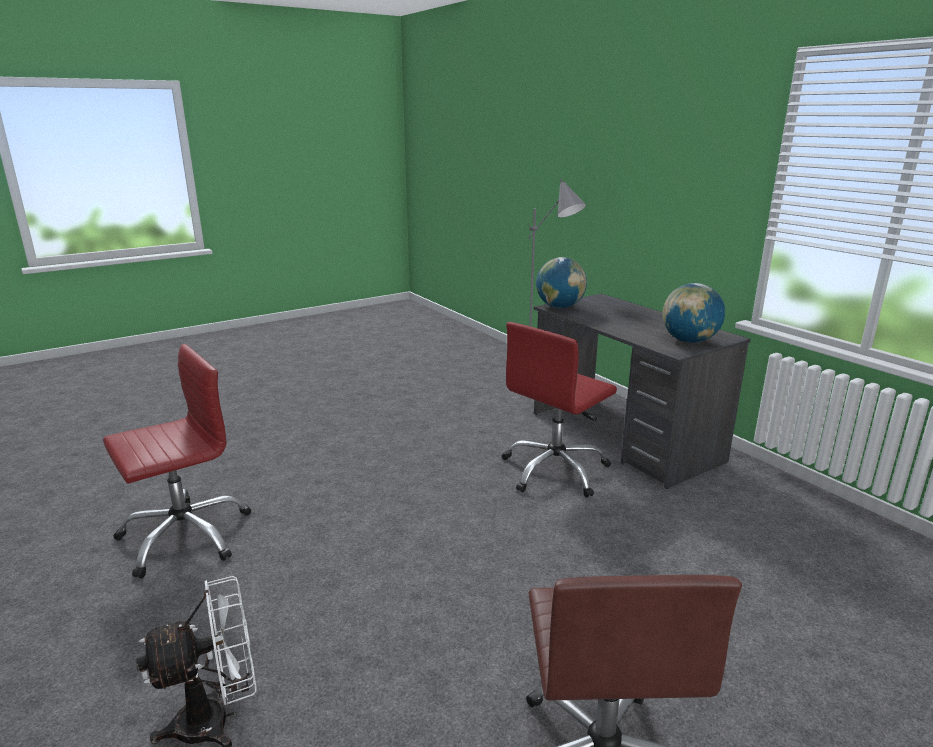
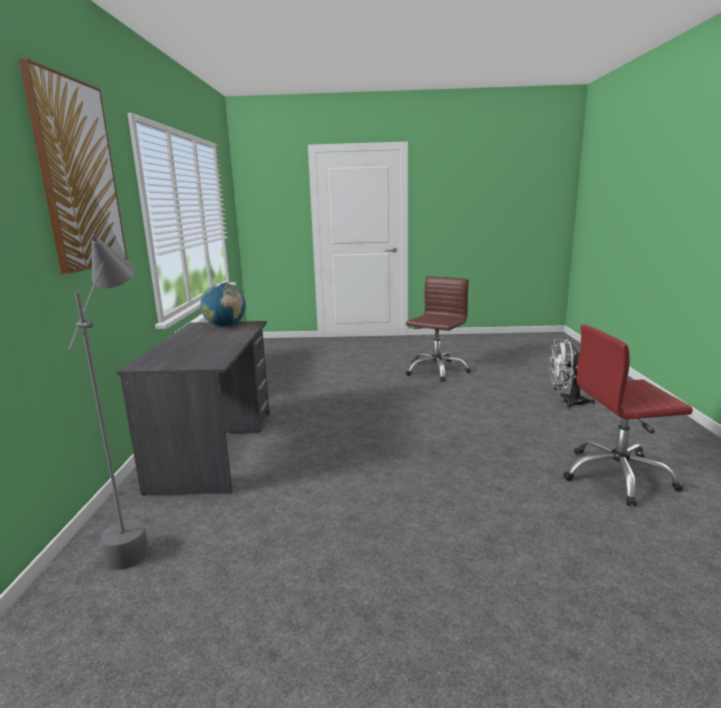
camera: 145 degrees left, 5 degrees down
red office chair [502,322,617,498] -> none
globe [536,257,587,308] -> none
none -> picture [18,59,127,274]

